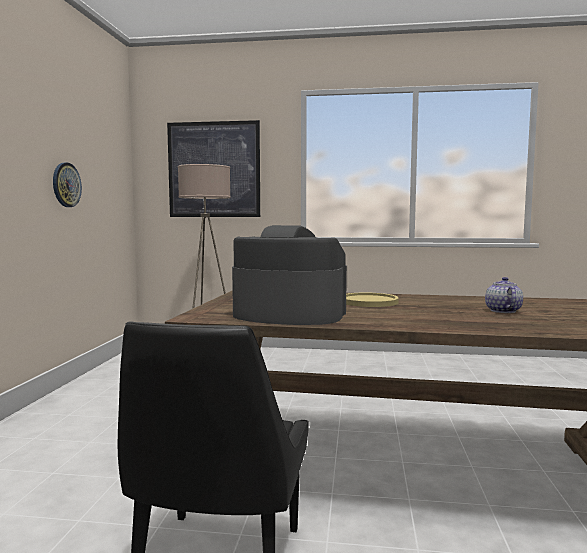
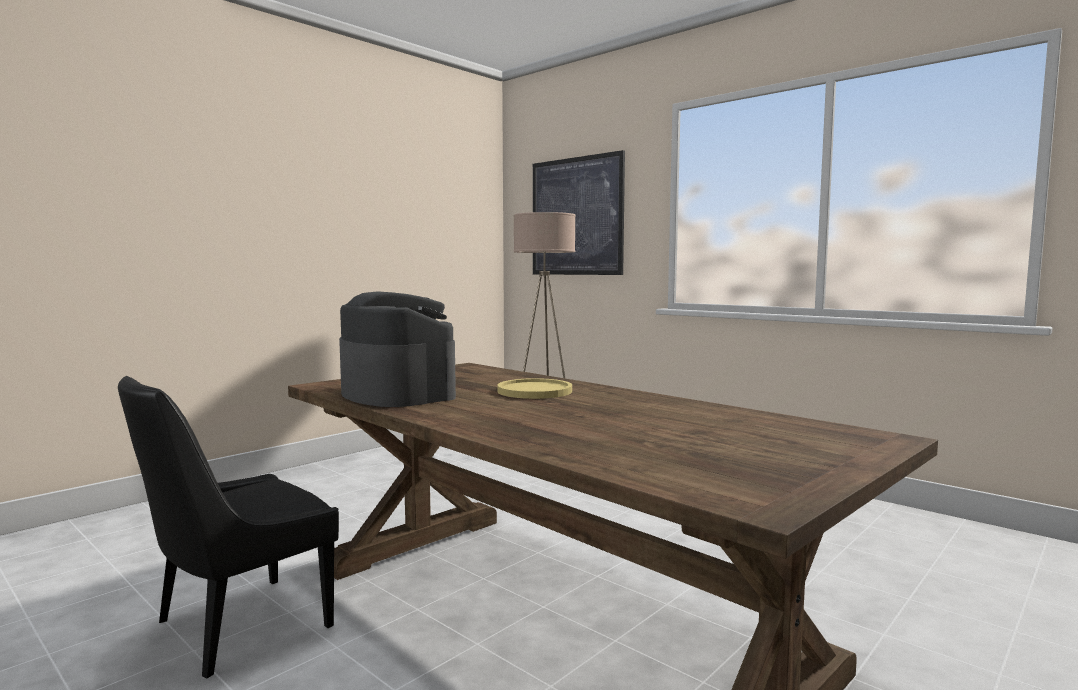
camera: 35 degrees right, 0 degrees up
wall clock [53,162,82,207] -> none
teapot [485,277,523,313] -> none

